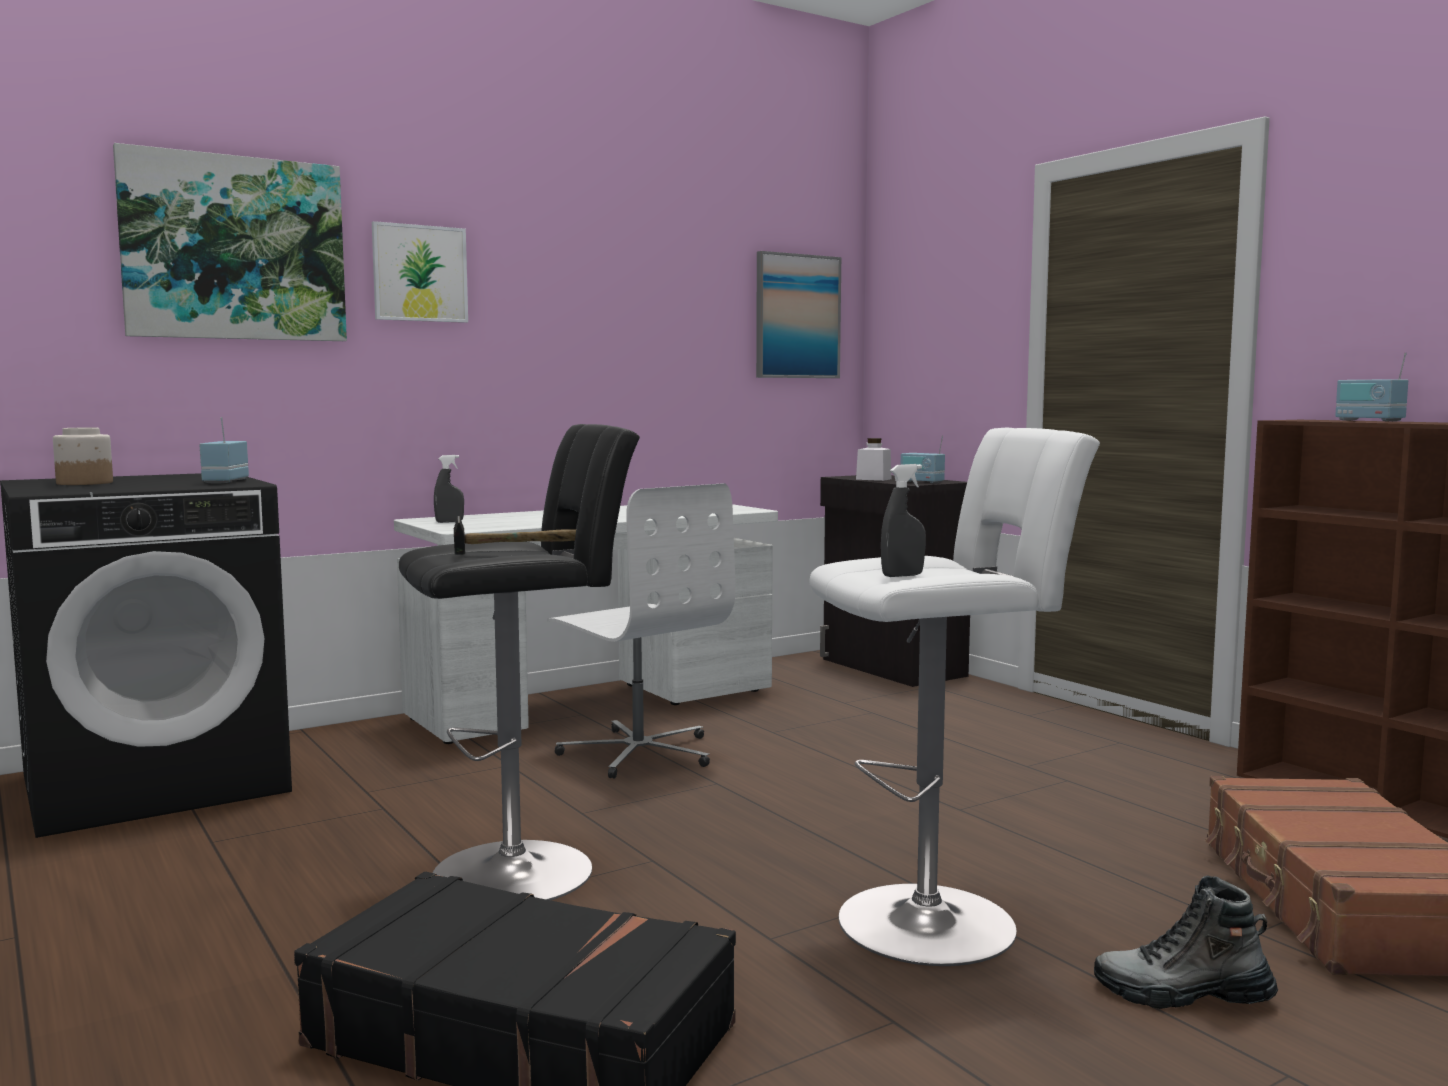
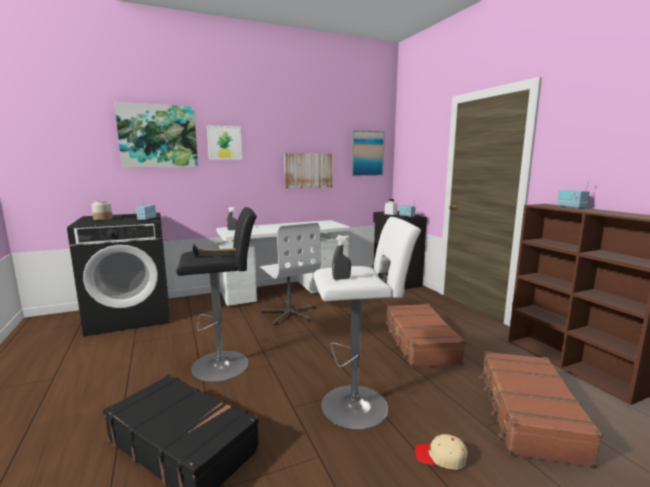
camera: 10 degrees right, 5 degrees up
boot [1094,876,1278,1009] -> beige cap [415,434,468,470]
none -> picture [284,153,333,189]
none -> brown suitcase [385,304,466,367]

